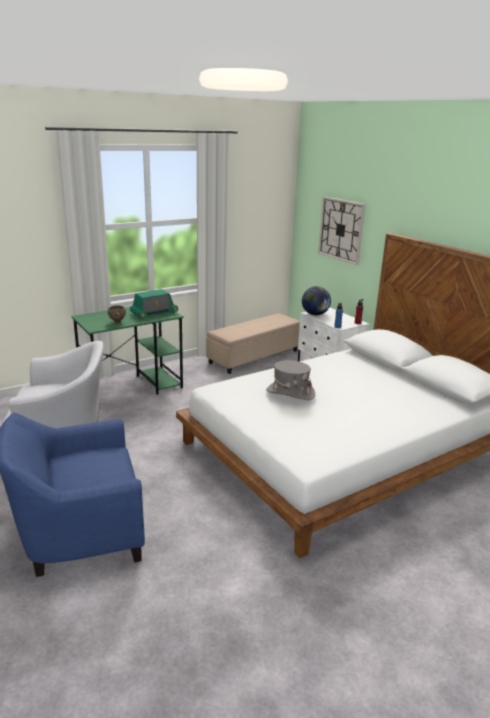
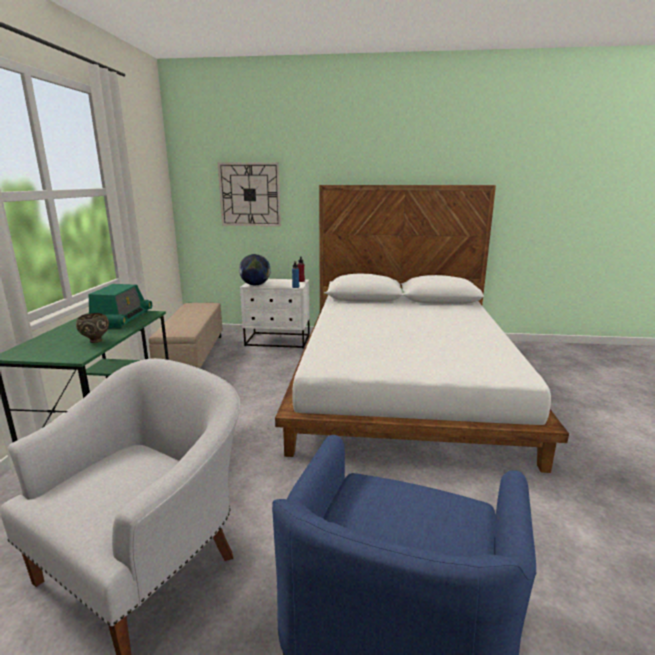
camera: 50 degrees left, 5 degrees down
grey hat [266,360,315,400] -> none

